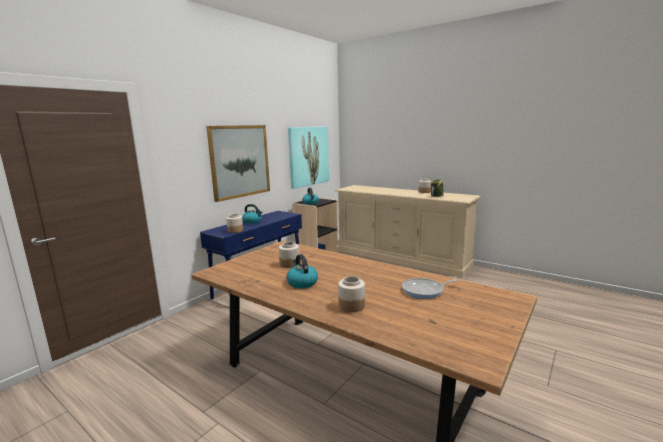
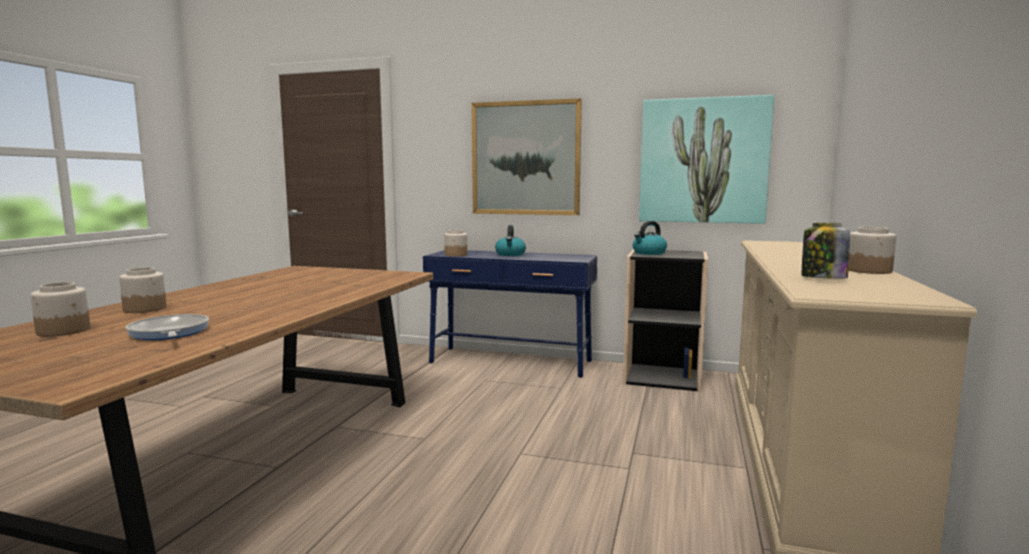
camera: 70 degrees right, 5 degrees down
jar [279,242,299,268] -> jar moved to [30,282,90,337]
kettle [287,254,318,288] -> none

